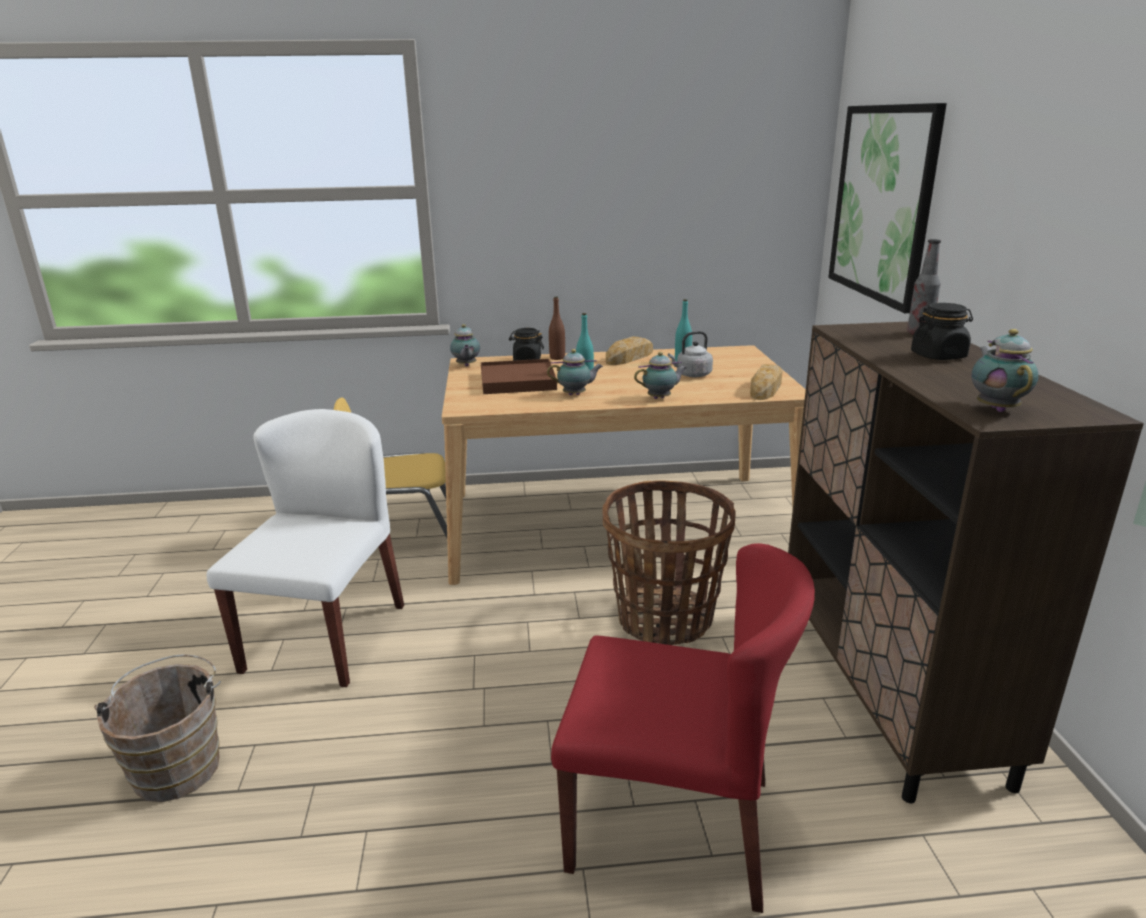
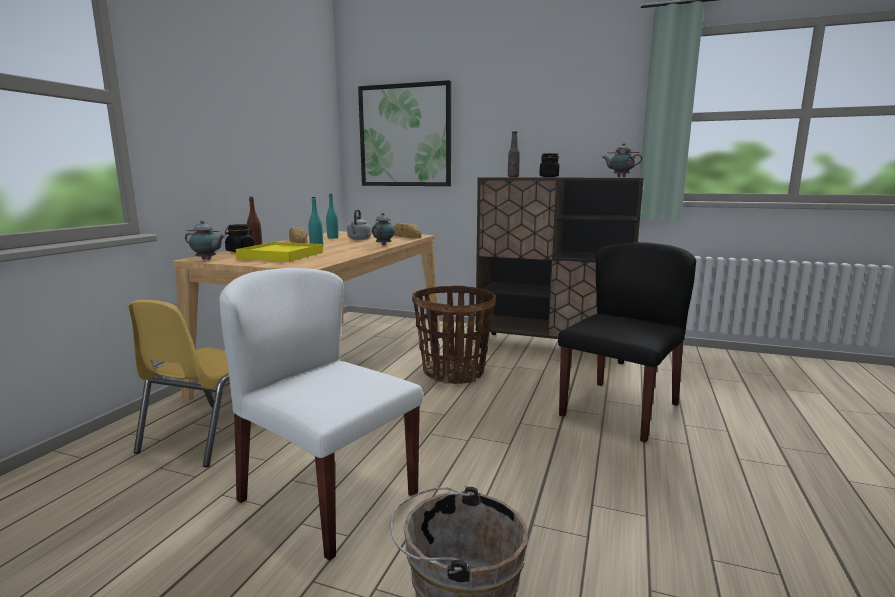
camera: 65 degrees left, 10 degrees down
brown tray [481,359,557,394] -> yellow tray [236,242,323,262]
teapot [547,349,603,395] -> none
red chair [551,543,815,913] -> black chair [558,242,696,443]

